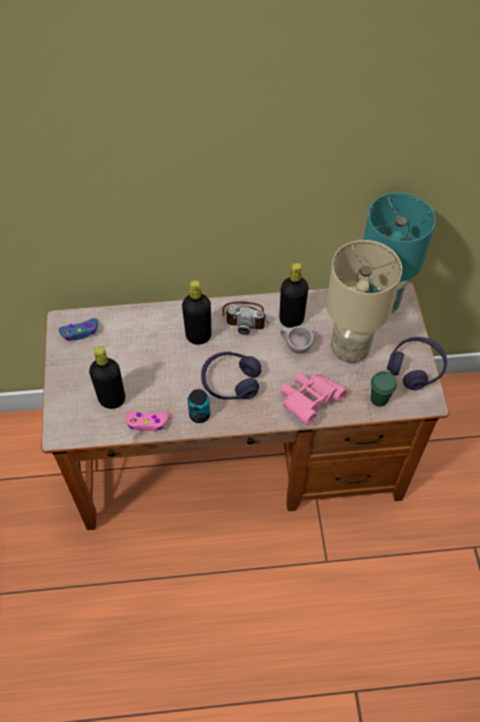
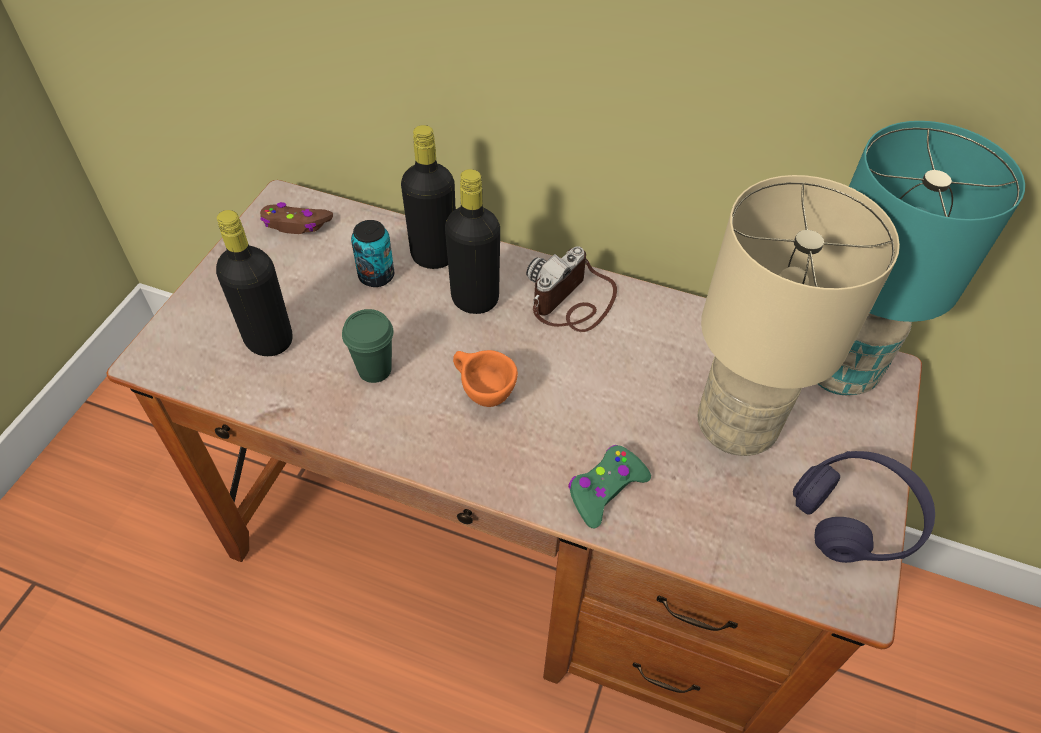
camera: 25 degrees right, 5 degrees down
blue game controller [58,318,98,341] -> brown game controller [260,202,333,234]
pink game controller [126,411,169,431] -> none
can [188,389,210,423] -> can moved to [351,220,394,287]
purple headphones [201,351,261,400] -> orange cup [453,350,518,407]
camera [222,302,269,335] -> camera turned 90 degrees clockwise [526,246,617,332]
black bottle [279,263,309,328] -> black bottle moved to [401,125,456,269]
beige cup [280,326,314,353] -> none
pink binoculars [280,372,347,425] -> green game controller [568,445,651,529]
green cup [371,371,397,407] -> green cup moved to [342,309,393,383]

